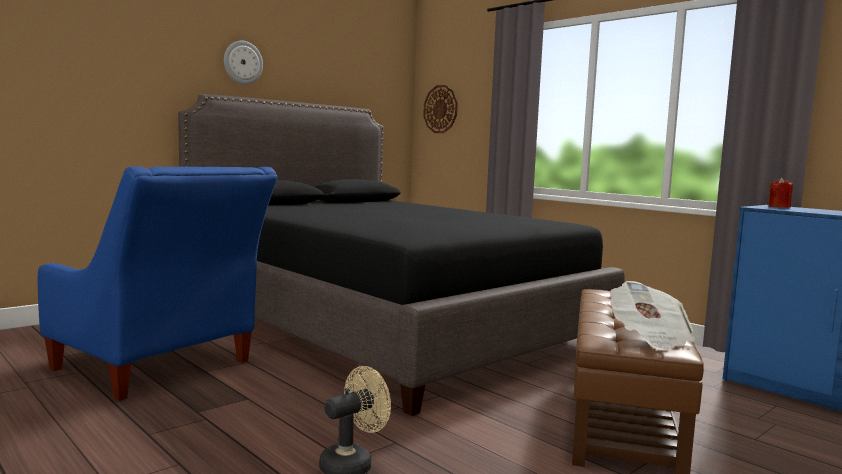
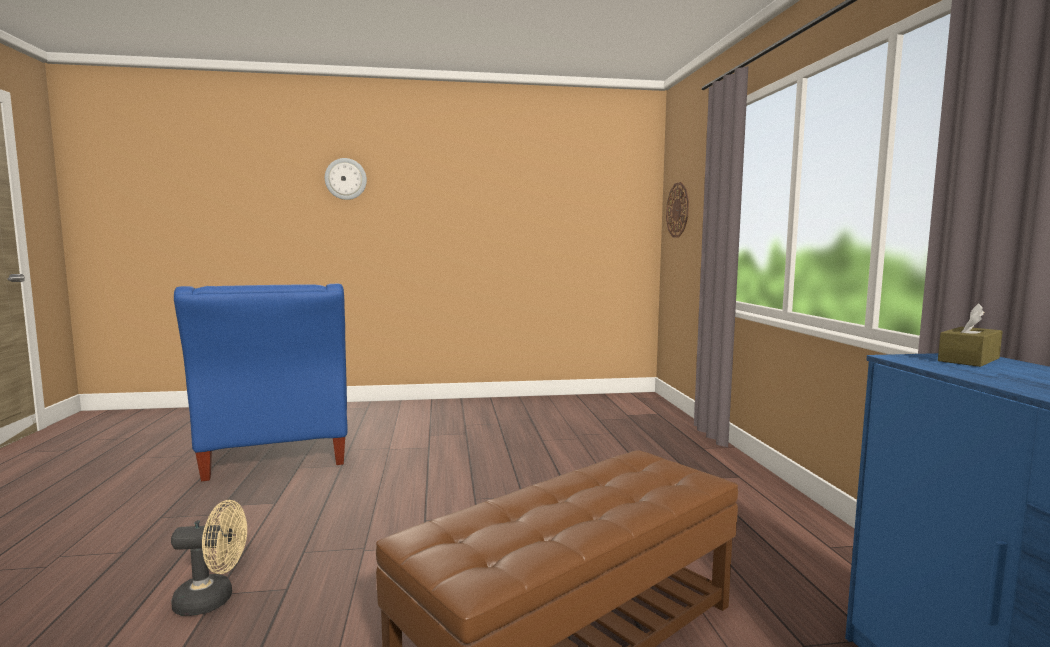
camera: 35 degrees right, 0 degrees up
black bed [178,94,625,416] -> none
wall clock [224,41,263,85] -> wall clock moved to [325,158,367,200]
newspaper [610,281,695,351] -> none
red candle [768,178,793,208] -> brown tissue box [938,304,1003,367]

